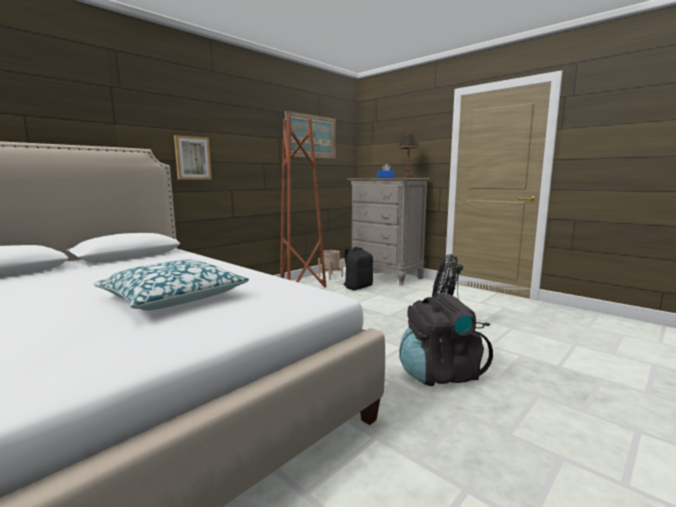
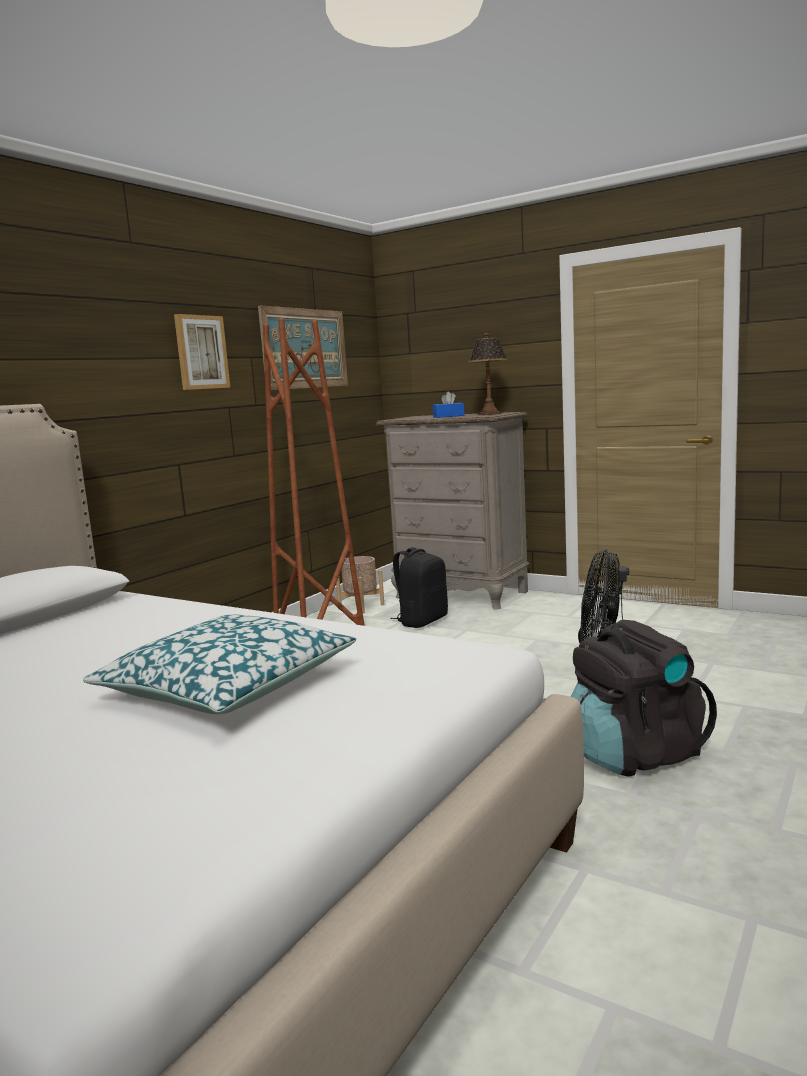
camera: 10 degrees left, 0 degrees up
picture [174,135,212,180] -> picture moved to [174,314,230,390]

